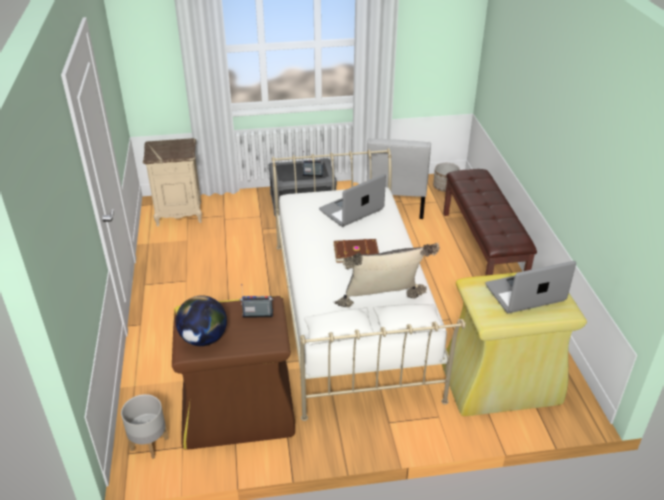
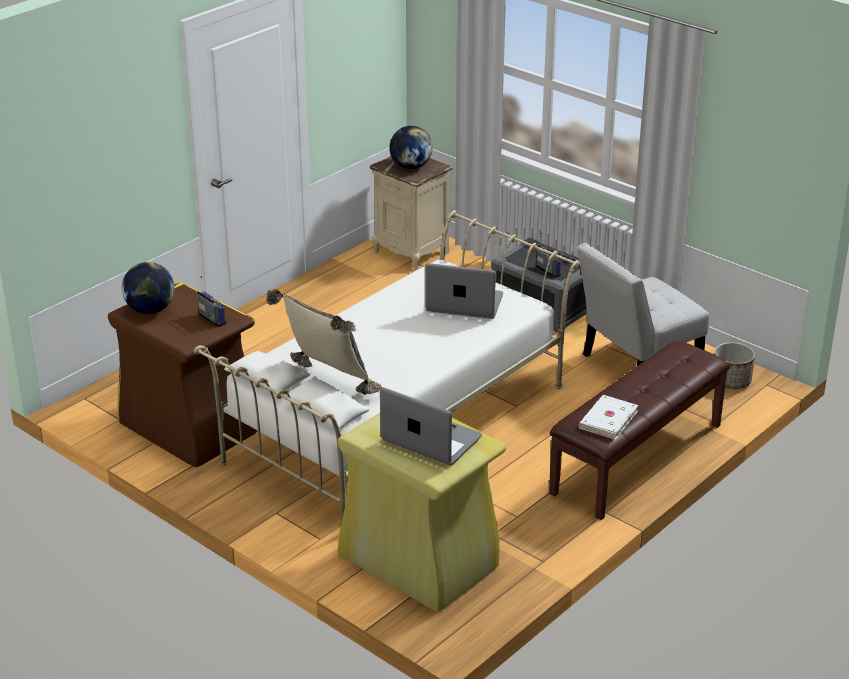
camera: 50 degrees right, 5 degrees down
grey planter [121,394,169,459] -> none
brown book [334,239,379,263] -> none
none -> globe [389,126,433,169]
none -> white book [578,395,638,440]

